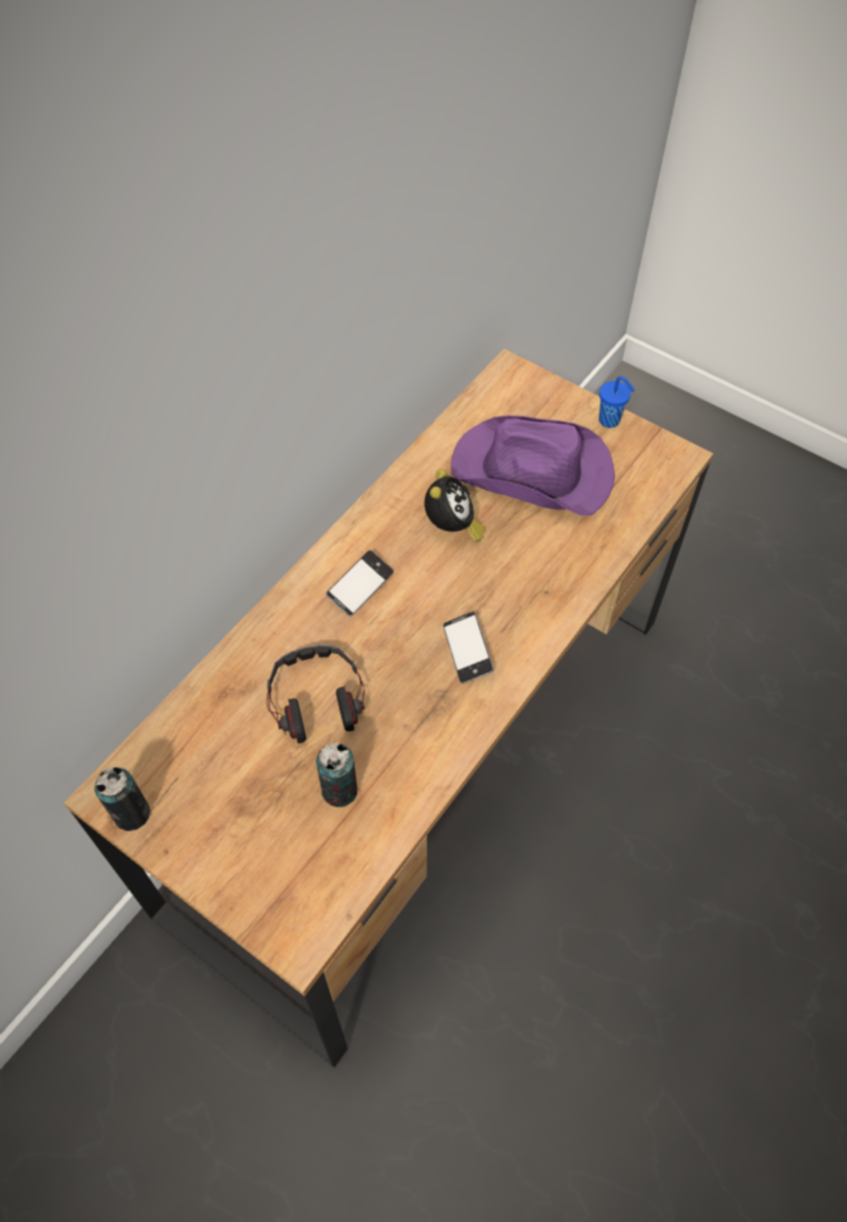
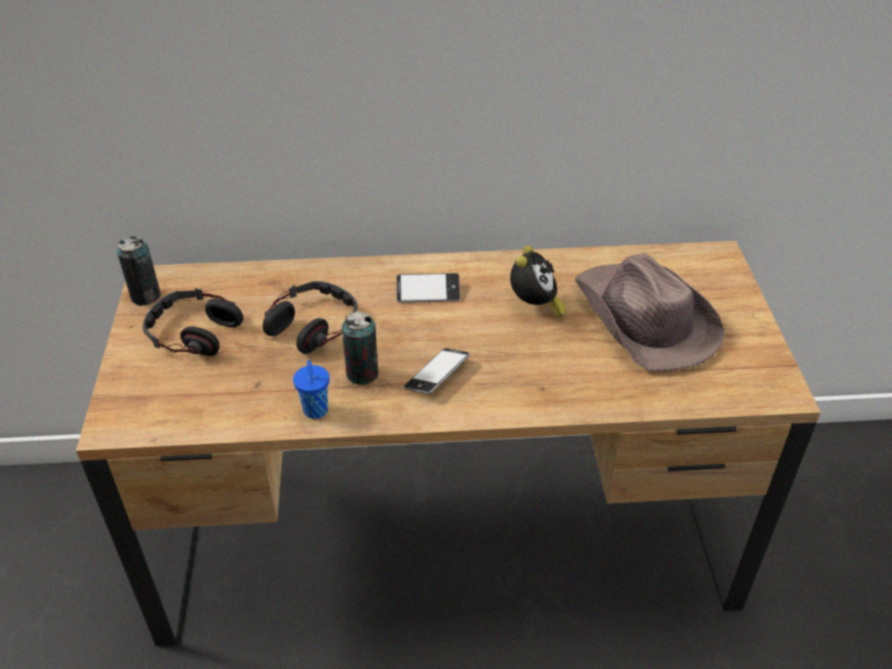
camera: 50 degrees right, 15 degrees down
can [316,742,357,807] -> can moved to [342,311,378,385]
alarm clock [424,469,484,542] -> alarm clock turned 45 degrees counterclockwise [510,246,566,318]
purple hat [451,415,615,516] -> brown hat [575,253,725,371]
blue cup [599,376,635,428] -> blue cup moved to [293,360,330,419]
none -> headphones [142,288,243,356]

